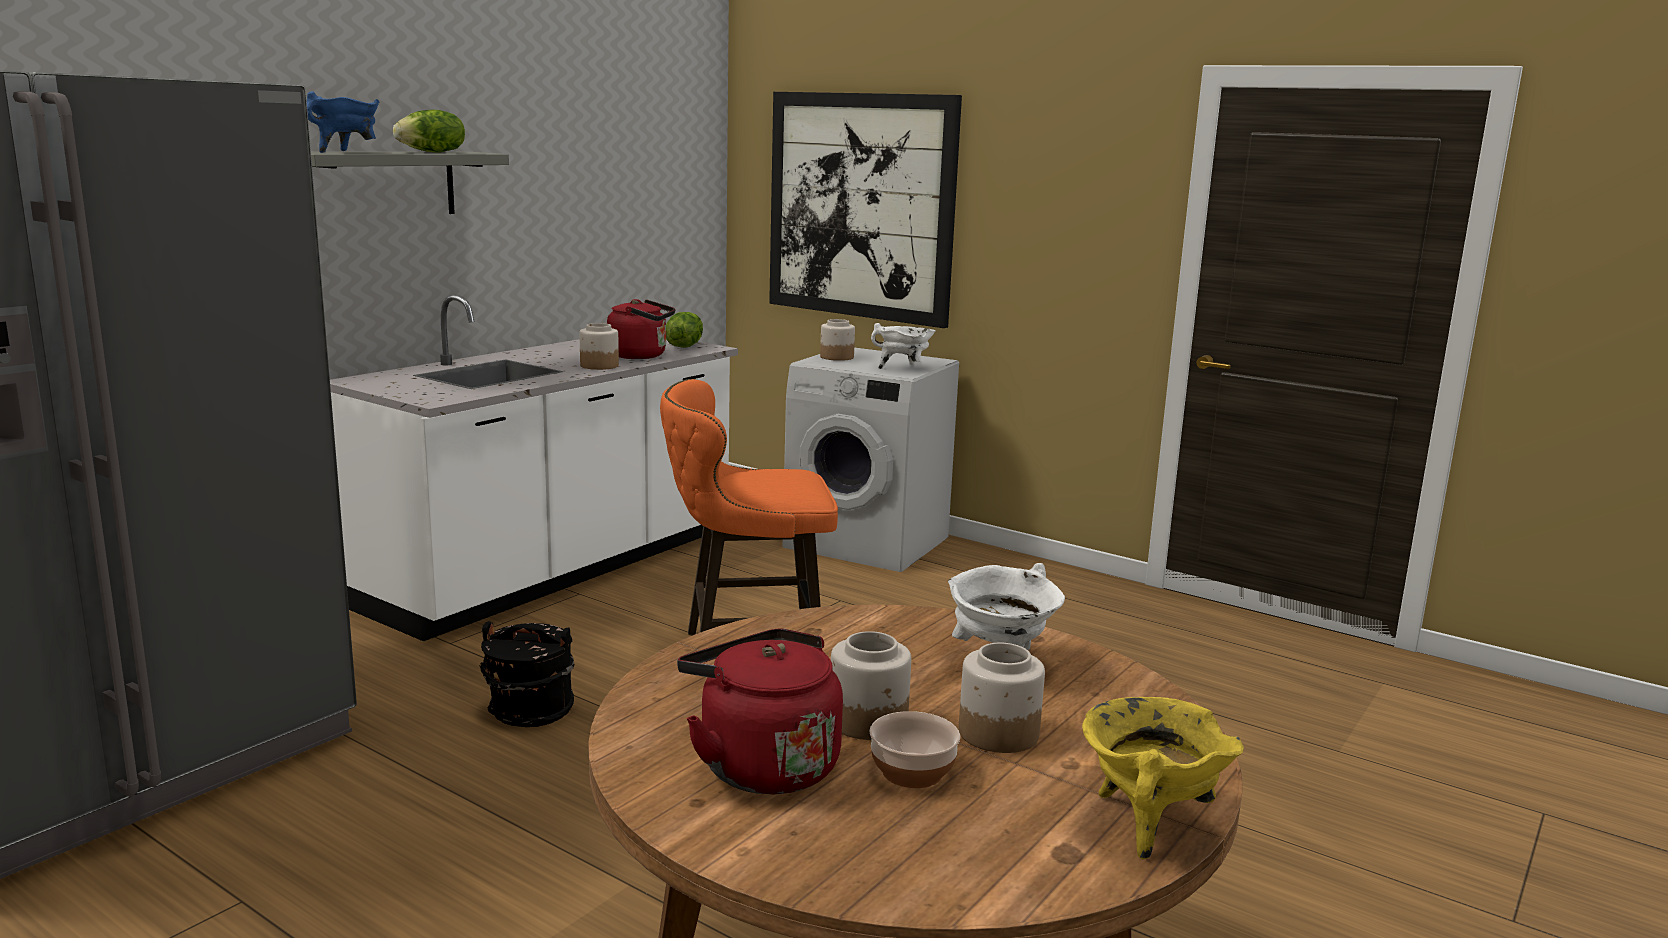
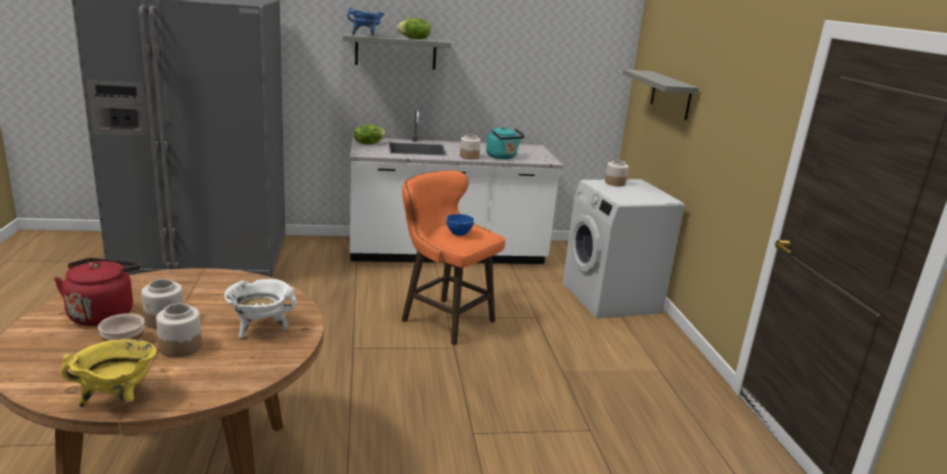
camera: 45 degrees right, 5 degrees up
black bucket [480,621,575,727] -> none
red kettle [607,299,675,359] -> turquoise kettle [486,126,525,159]
lettuce [666,312,703,348] -> lettuce moved to [354,125,386,144]
picture [769,92,962,328] -> grey shelf [623,69,699,120]
white cooking pot [871,323,936,369] -> none
none -> blue bowl [446,214,474,236]

